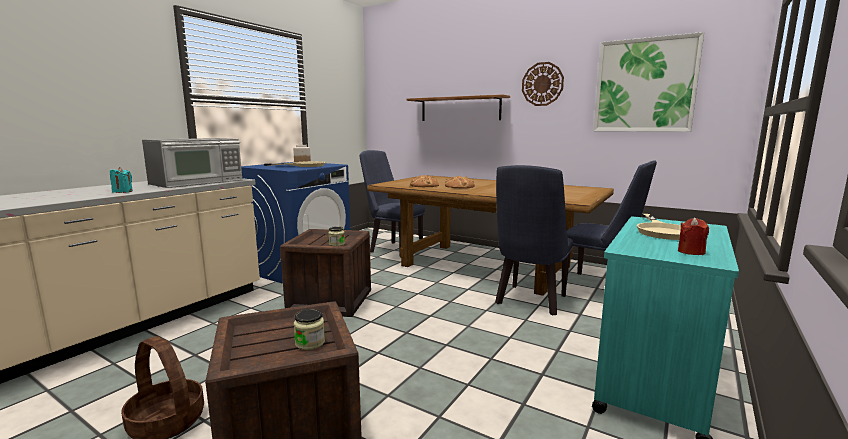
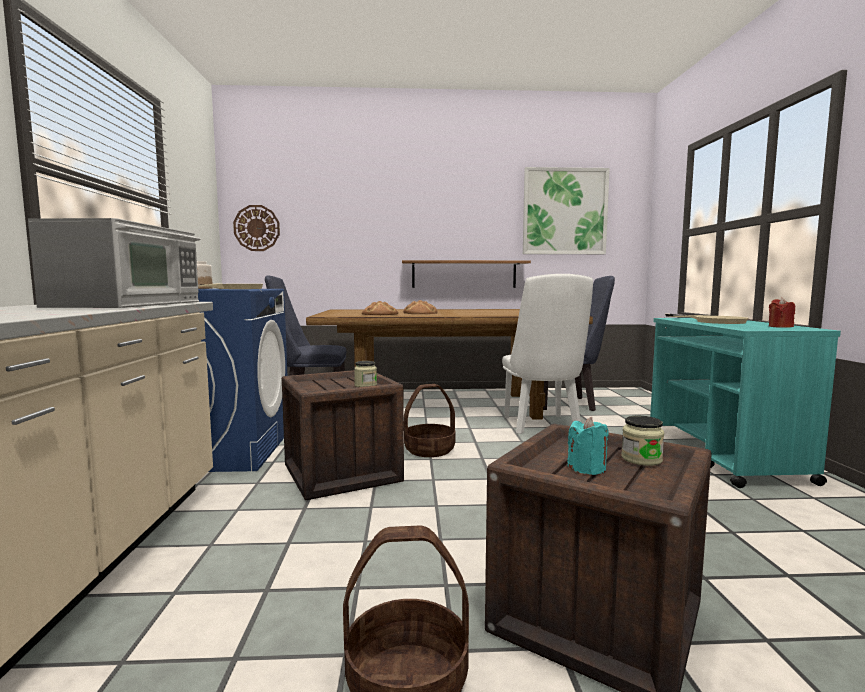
camera: 35 degrees left, 5 degrees down
turquoise candle [110,167,133,193] -> turquoise candle moved to [567,417,609,475]
shelf [406,94,510,121] -> shelf moved to [402,260,531,288]
blue chair [495,165,573,315] -> white chair [502,274,593,434]
wall clock [522,62,564,106] -> wall clock moved to [233,205,280,251]
none -> basket [404,384,456,457]

